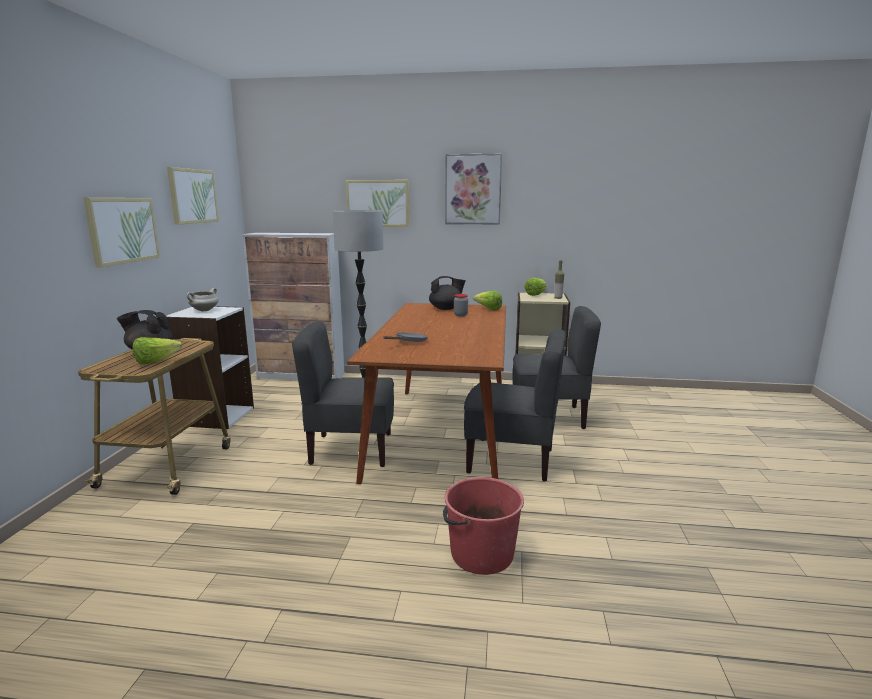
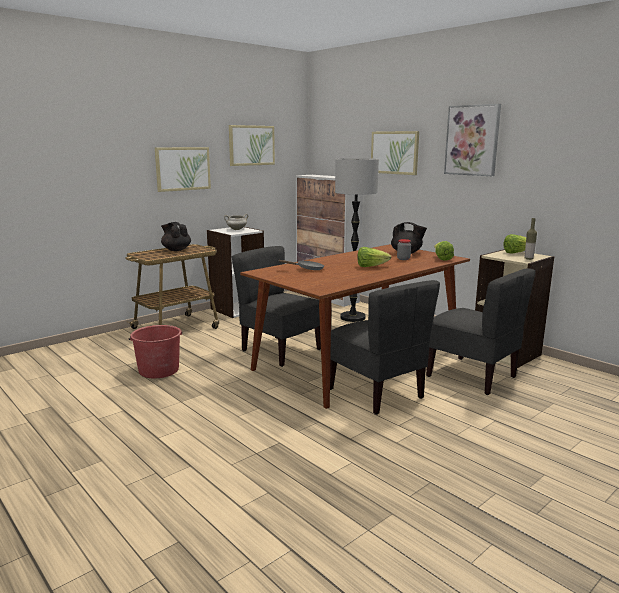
camera: 40 degrees right, 0 degrees up
lettuce [133,337,182,364] -> lettuce moved to [358,247,391,267]
red bucket [443,477,524,575] -> red bucket moved to [129,325,183,378]

